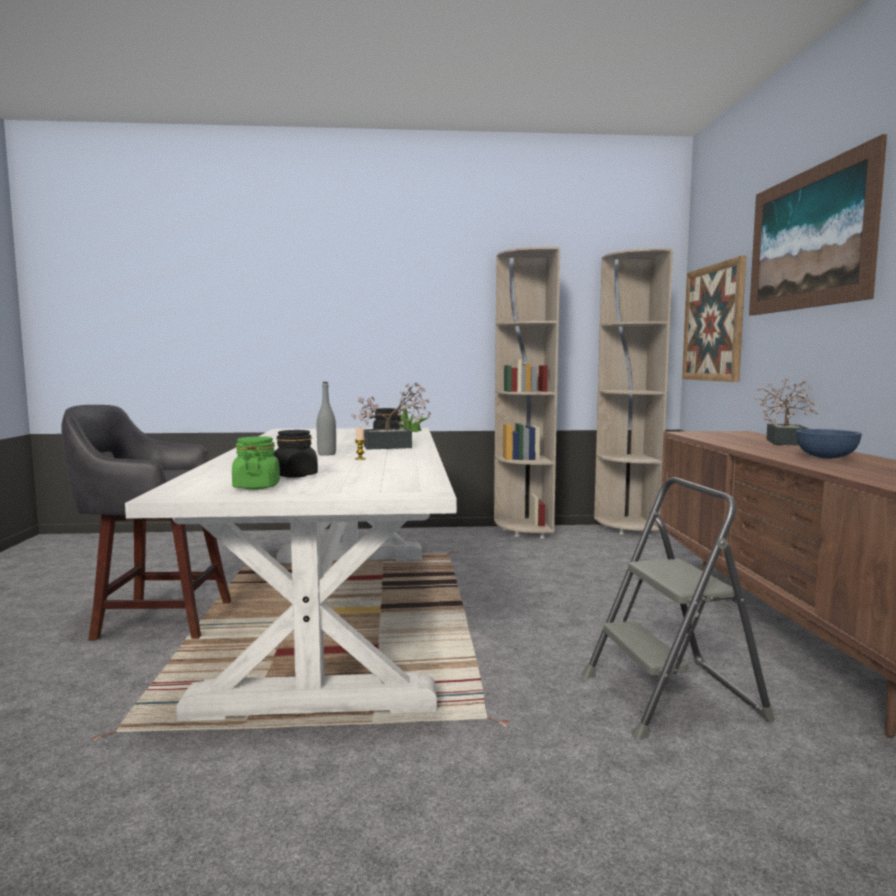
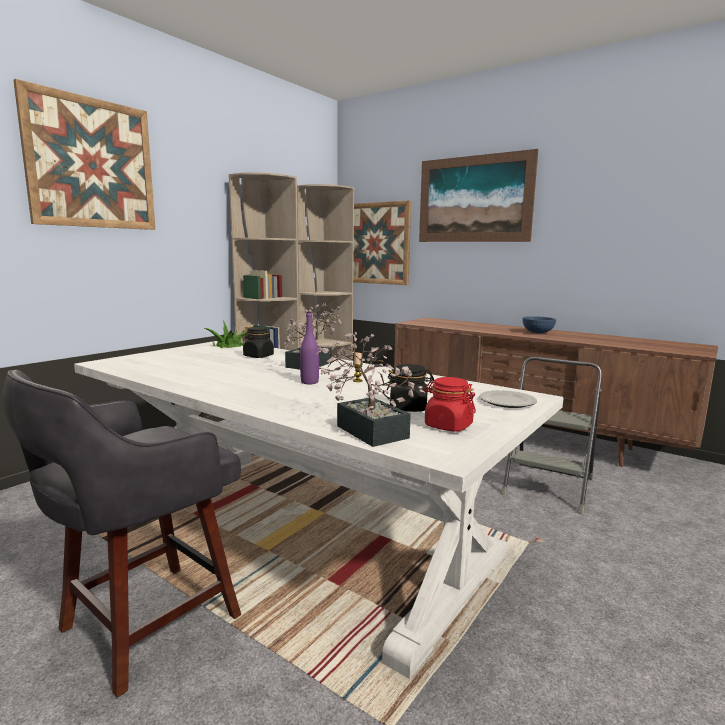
camera: 50 degrees left, 5 degrees up
green jar [232,436,280,489] -> red jar [424,377,476,432]
grey bottle [317,382,336,456] -> purple bottle [300,311,319,384]
potted plant [755,377,818,446] -> potted plant moved to [317,332,426,447]
none -> picture [13,79,155,230]
none -> plate [479,390,537,408]

